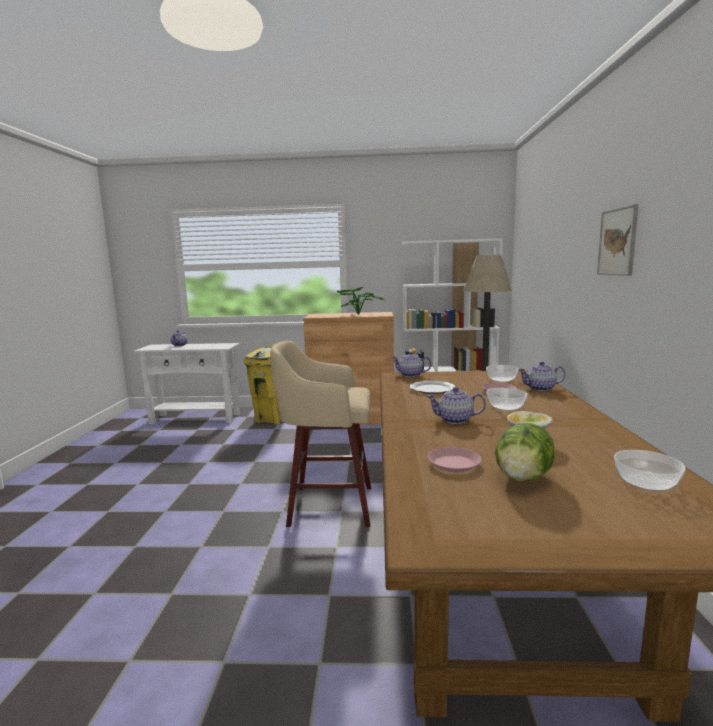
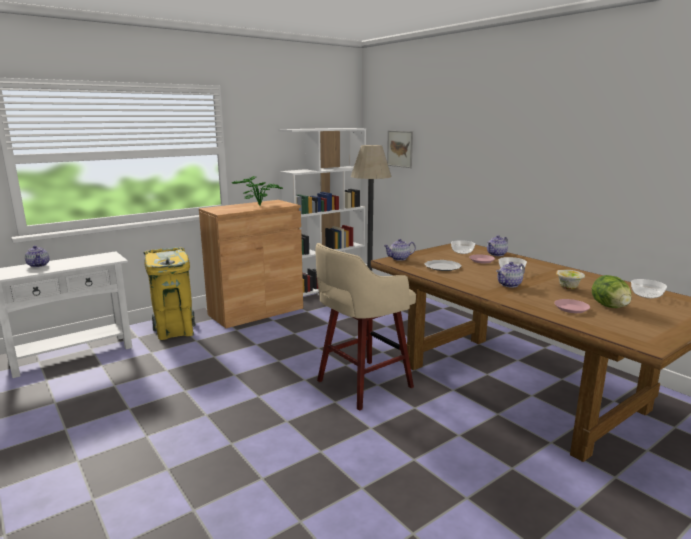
camera: 40 degrees left, 5 degrees up
picture [597,204,639,276] -> picture moved to [387,131,413,168]

